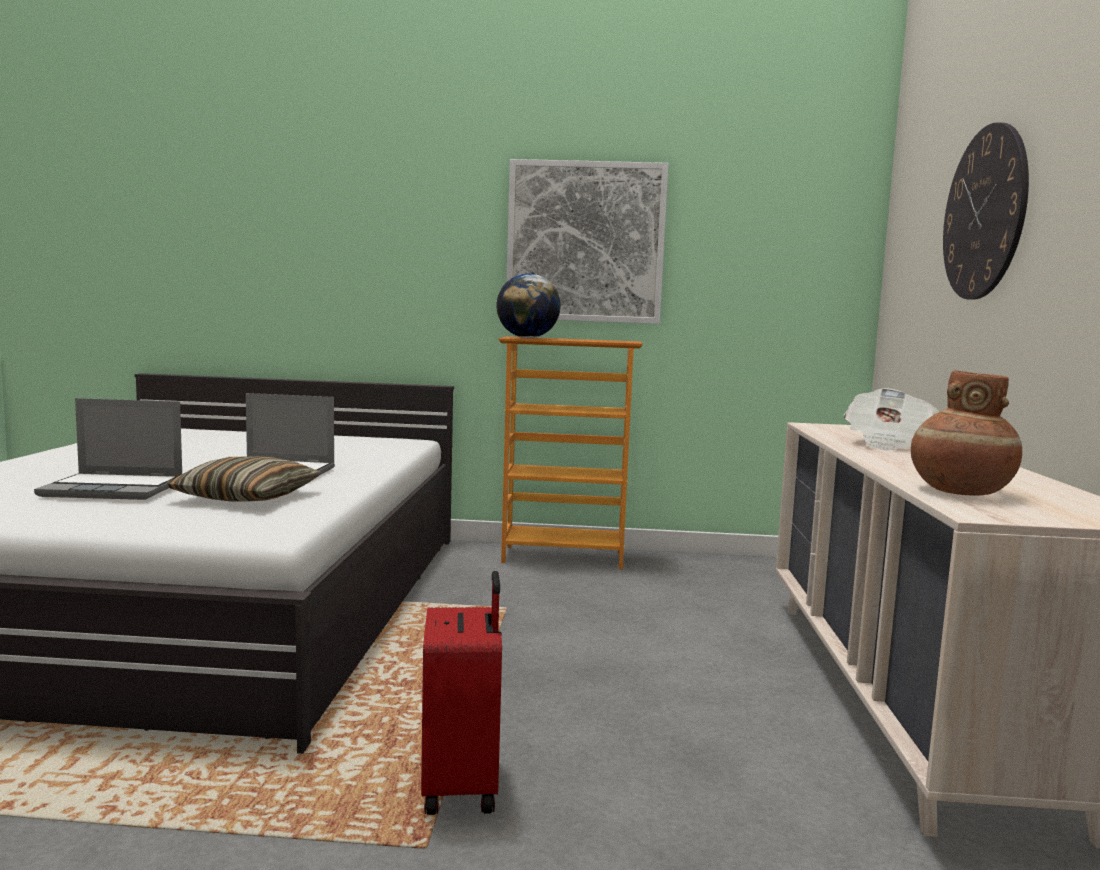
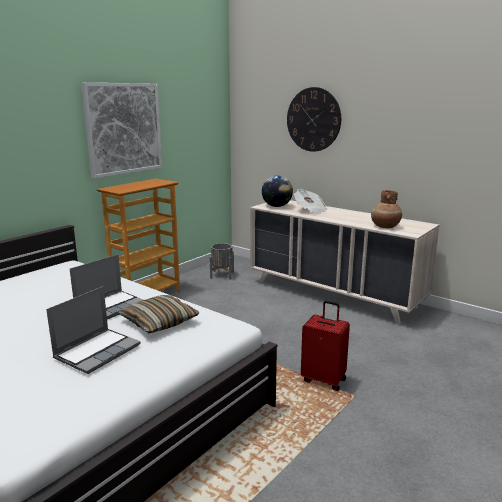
camera: 55 degrees left, 10 degrees up
globe [496,273,560,338] -> globe moved to [262,176,293,207]
none -> grey planter [210,243,234,279]

